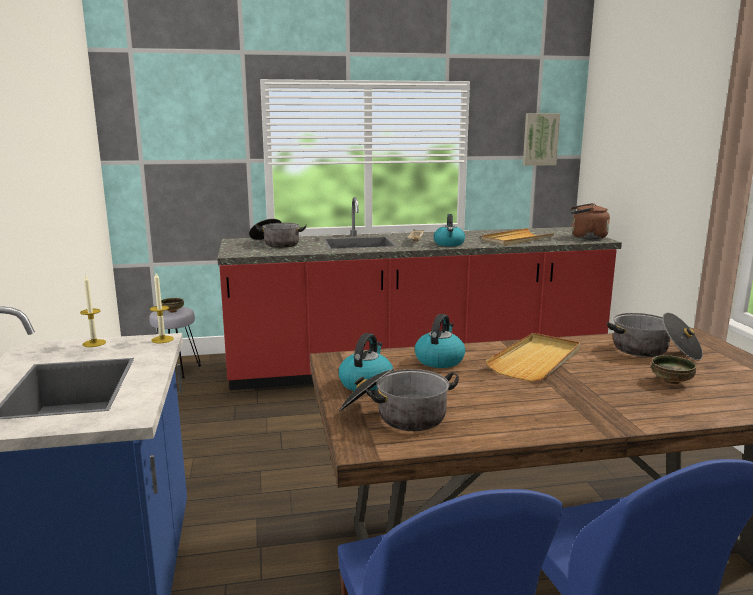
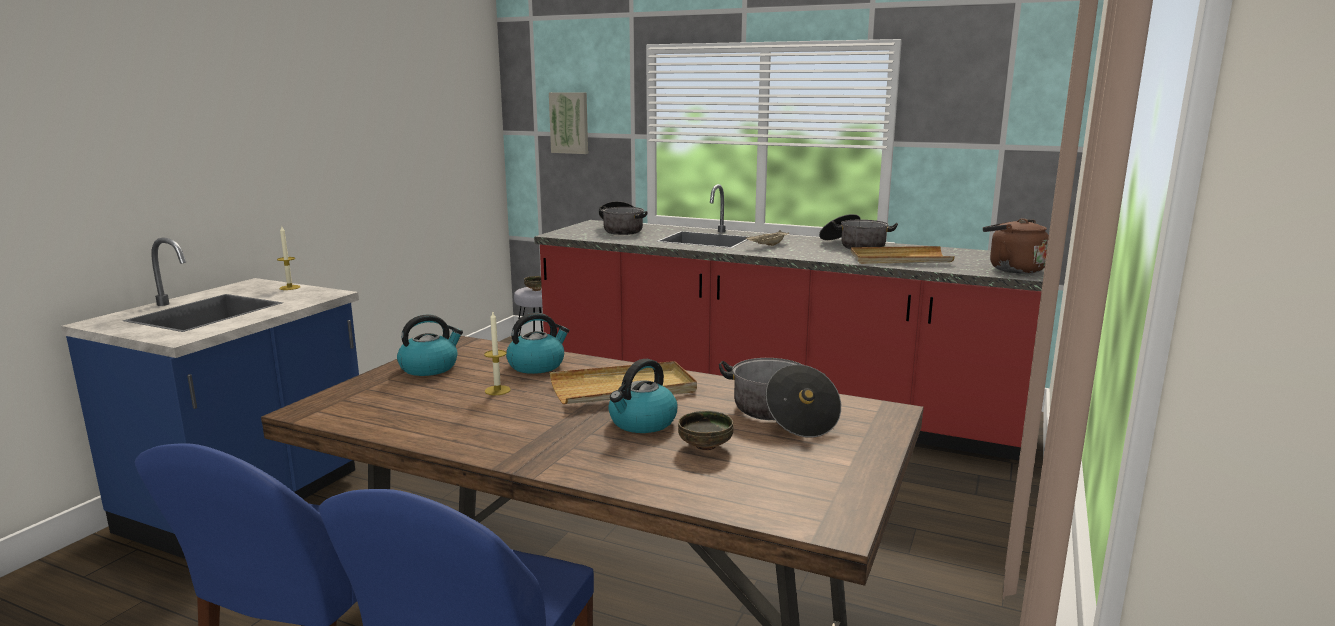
camera: 35 degrees right, 0 degrees up
candle [150,273,174,343] -> candle moved to [484,312,511,395]
cooking pot [339,368,459,431] -> cooking pot moved to [819,214,898,250]
kettle [434,214,465,246] -> kettle moved to [608,359,678,433]
picture [523,113,560,166] -> picture moved to [549,92,588,154]

